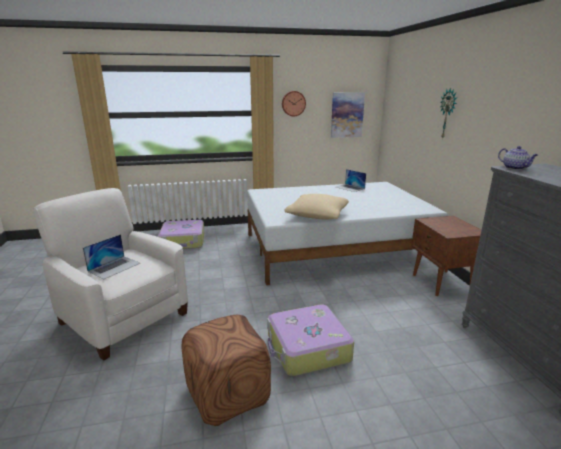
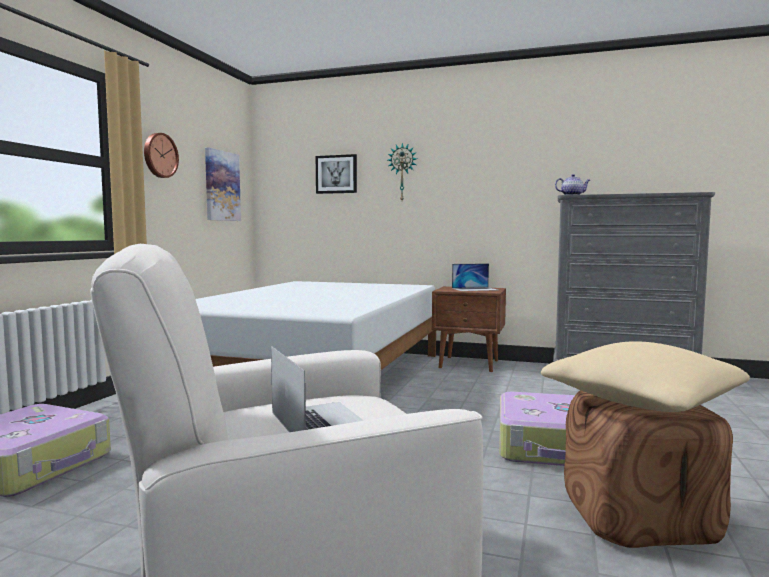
camera: 60 degrees left, 15 degrees down
beige pillow [285,194,349,220] -> beige pillow moved to [541,341,750,412]
laptop [336,169,366,192] -> laptop moved to [452,263,497,291]
none -> picture [316,154,357,194]

